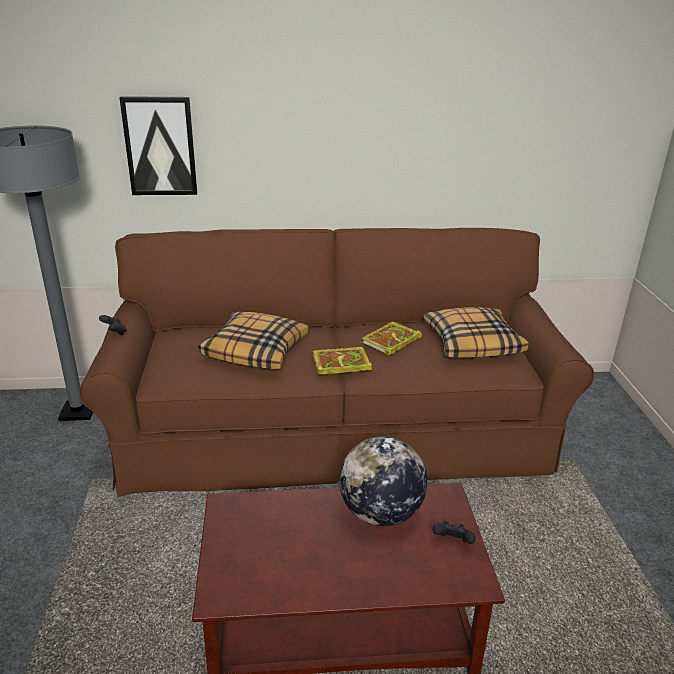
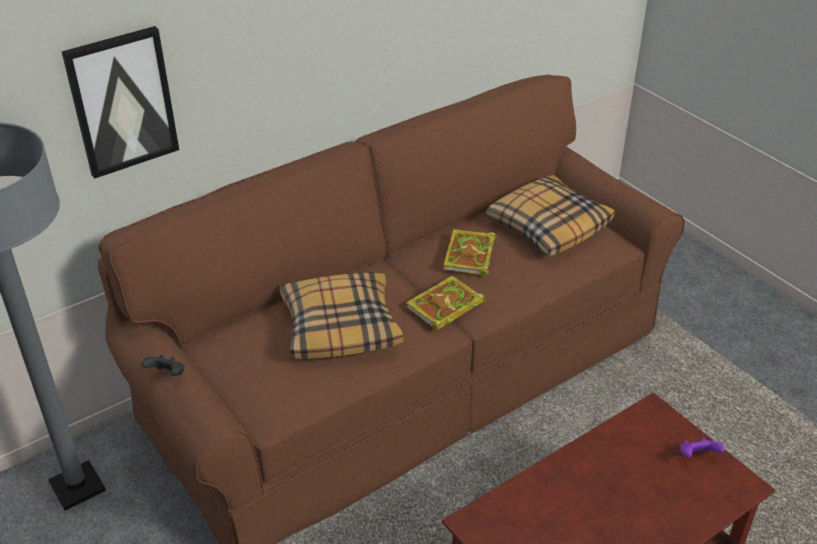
camera: 30 degrees left, 10 degrees up
globe [339,436,427,527] -> none
black game controller [433,521,475,544] -> purple game controller [680,437,725,458]

